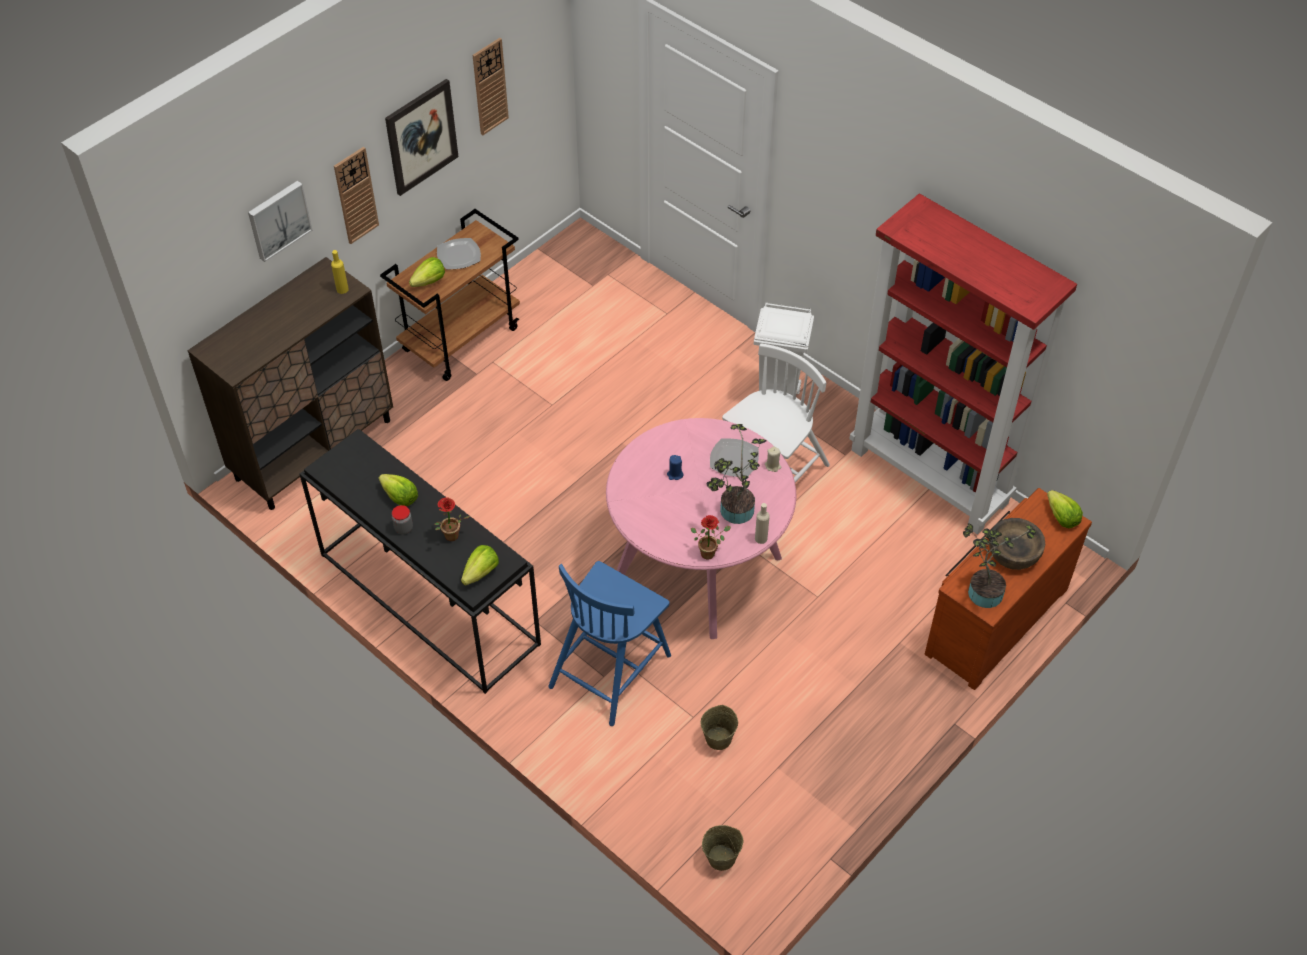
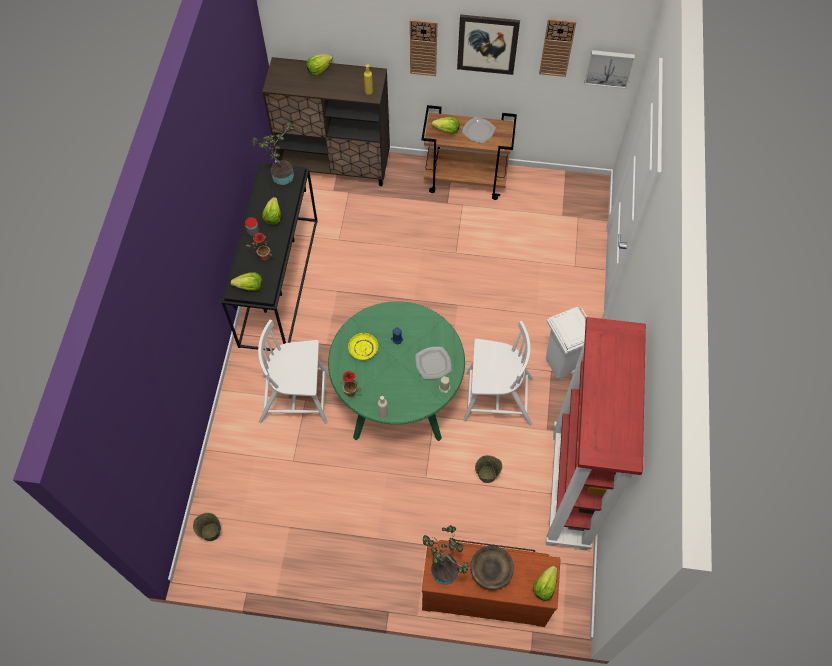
camera: 55 degrees right, 10 degrees up
picture [248,181,312,262] -> picture moved to [584,50,635,89]
blue chair [548,561,671,726] -> white chair [258,320,329,424]
pink dining table [606,418,796,639] -> green dining table [328,301,465,441]
beige bucket [700,705,738,750] -> beige bucket moved to [475,455,502,483]
potted plant [706,424,766,524] -> potted plant moved to [252,122,294,185]
none -> lettuce [306,54,333,76]
none -> yellow plate [348,333,378,360]

